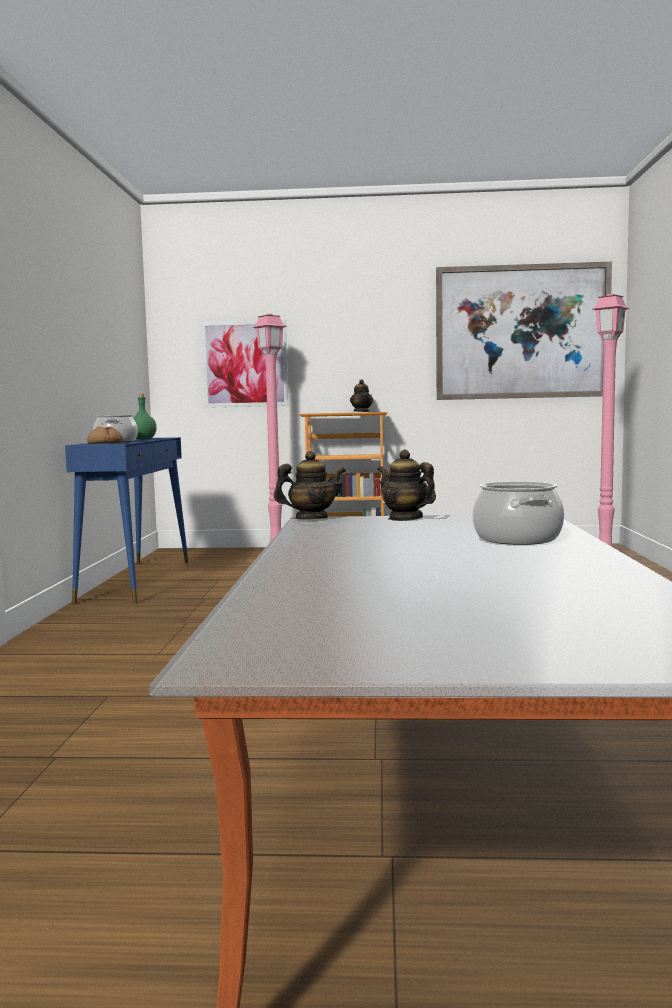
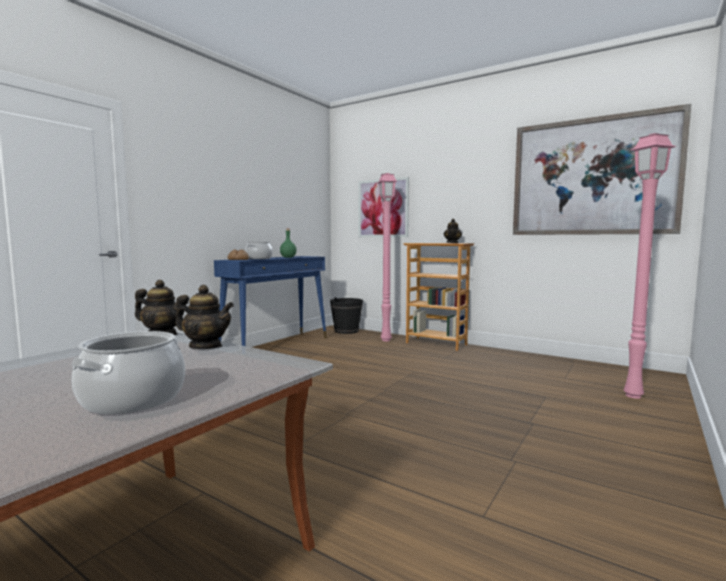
camera: 30 degrees right, 0 degrees up
teapot [378,449,436,521] -> teapot turned 120 degrees clockwise [175,285,234,349]
none -> black bucket [330,297,363,334]

